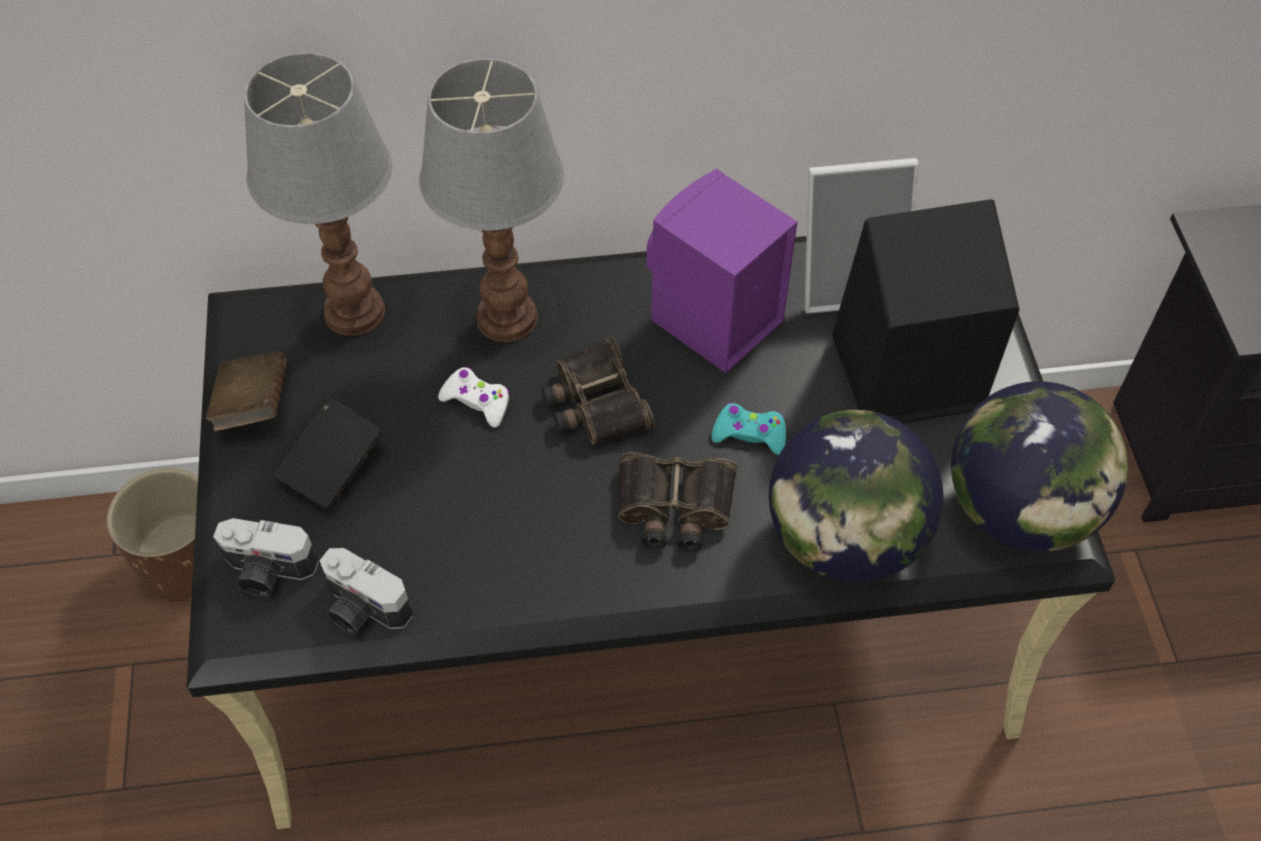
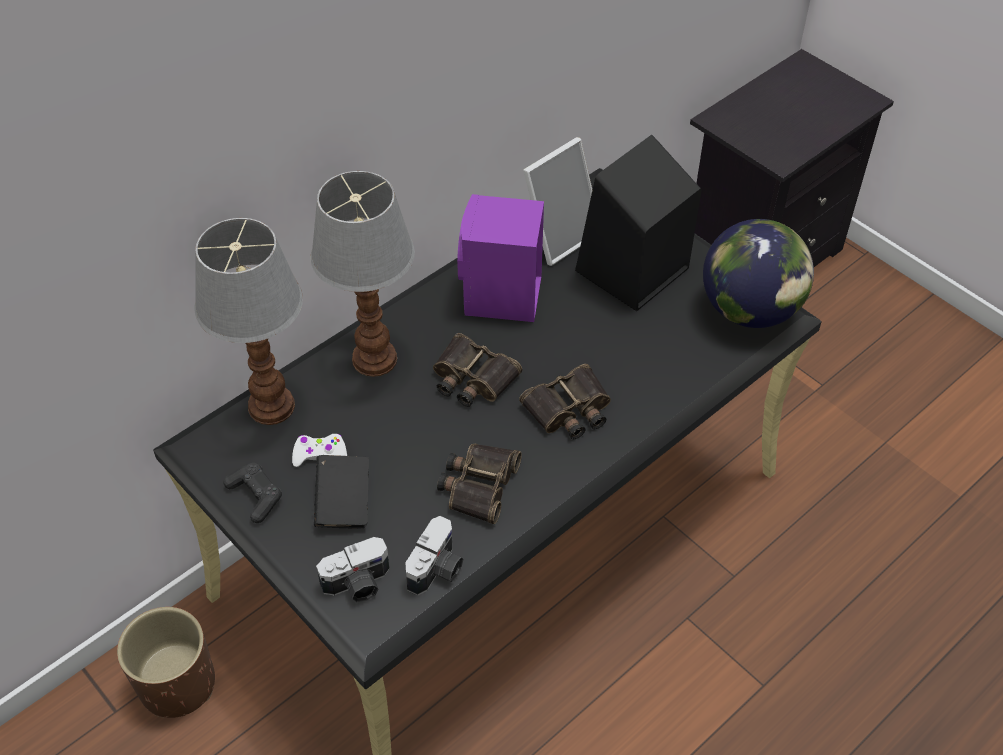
camera: 35 degrees left, 5 degrees down
brown book [206,352,288,431] -> black game controller [223,463,282,523]
camera [319,548,413,636] -> camera turned 60 degrees counterclockwise [405,516,463,596]
white game controller [438,367,510,428] -> white game controller moved to [292,434,347,467]
turquoise game controller [711,403,786,455] -> none
globe [769,410,943,583] -> none
none -> binoculars [437,444,522,524]

